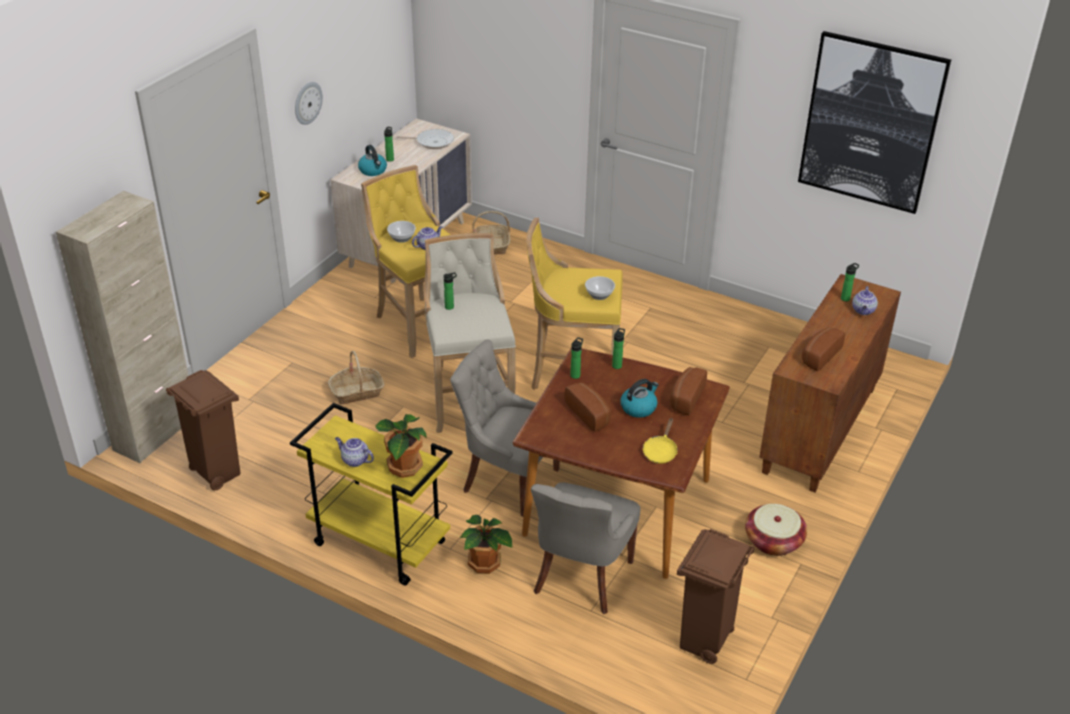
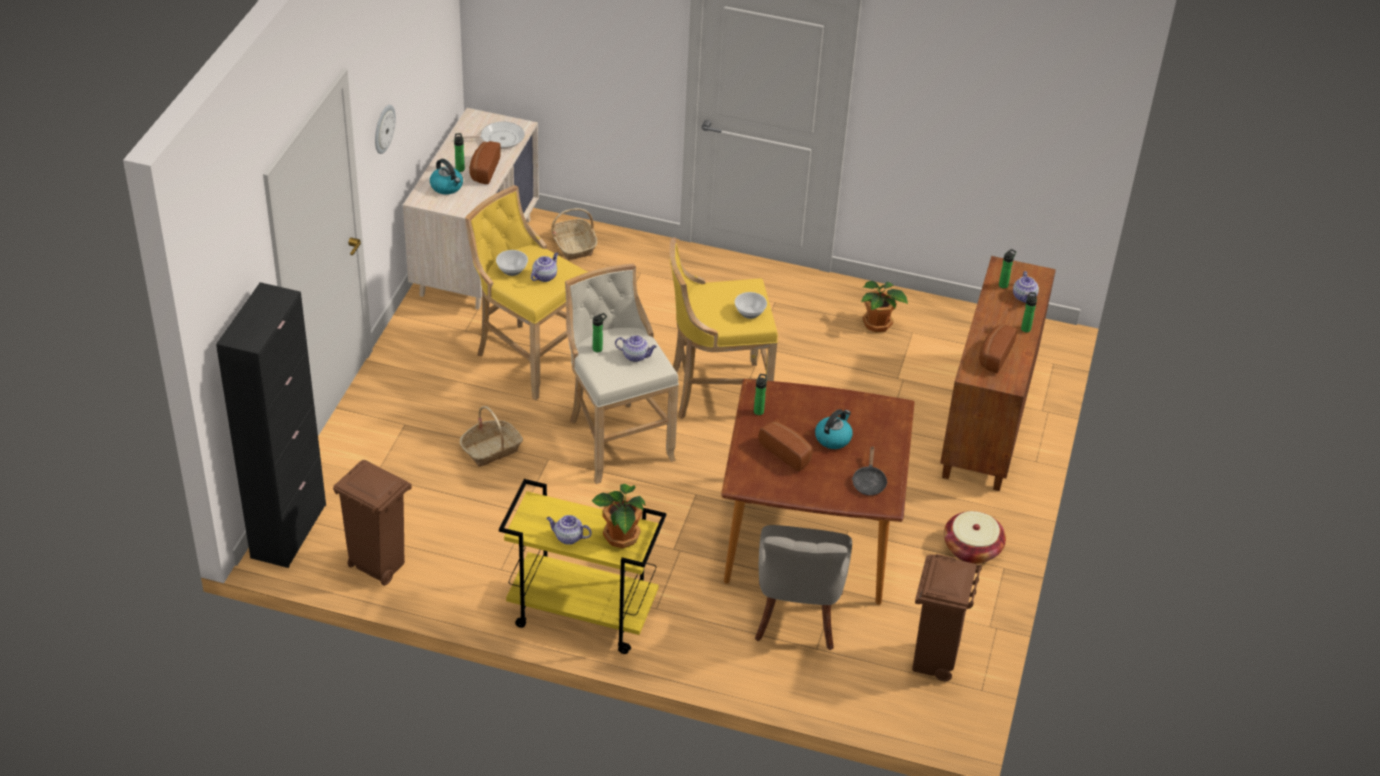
camera: 15 degrees left, 5 degrees up
beige cabinet [56,191,189,464] -> black cabinet [216,282,326,568]
grey chair [450,339,560,517] -> none
potted plant [460,515,512,574] -> potted plant moved to [861,281,908,333]
bottle [612,328,625,369] -> bottle moved to [1021,292,1037,332]
yellow frying pan [643,418,678,464] -> black frying pan [852,446,888,496]
bread [670,367,707,416] -> bread moved to [469,141,501,184]
picture [798,31,951,214] -> none
none -> teapot [615,335,657,362]

